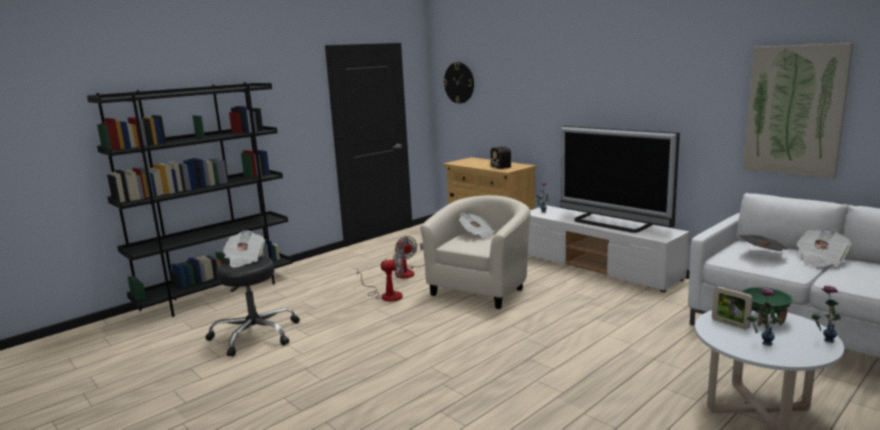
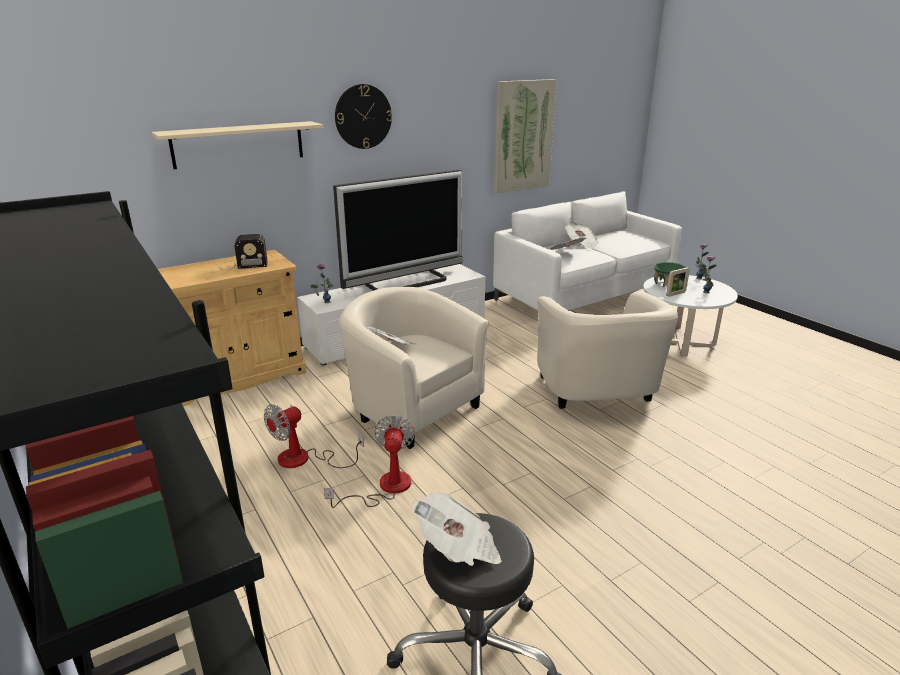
camera: 80 degrees left, 10 degrees up
fan [395,236,425,278] -> fan turned 150 degrees clockwise [264,404,364,468]
wall clock [443,62,474,104] -> wall clock moved to [335,84,392,149]
none -> beige shelf [152,121,323,169]
none -> beige armchair [537,291,678,409]

